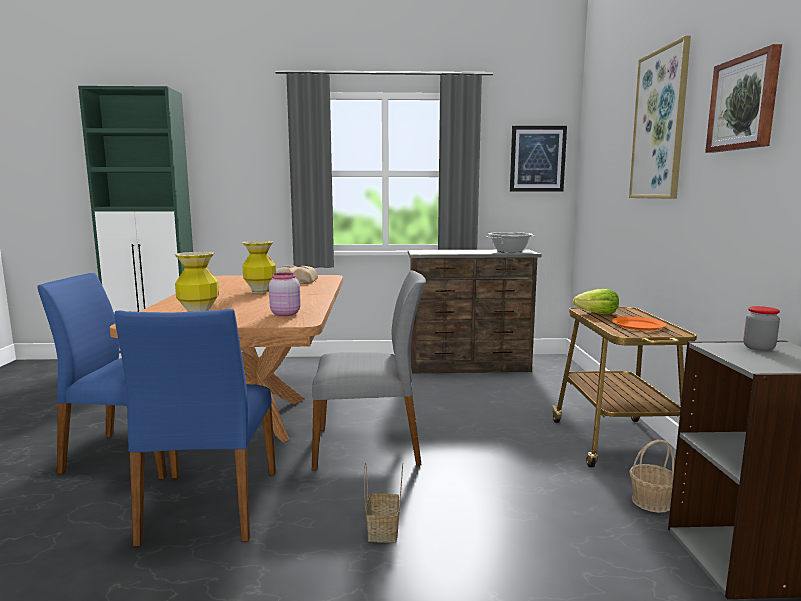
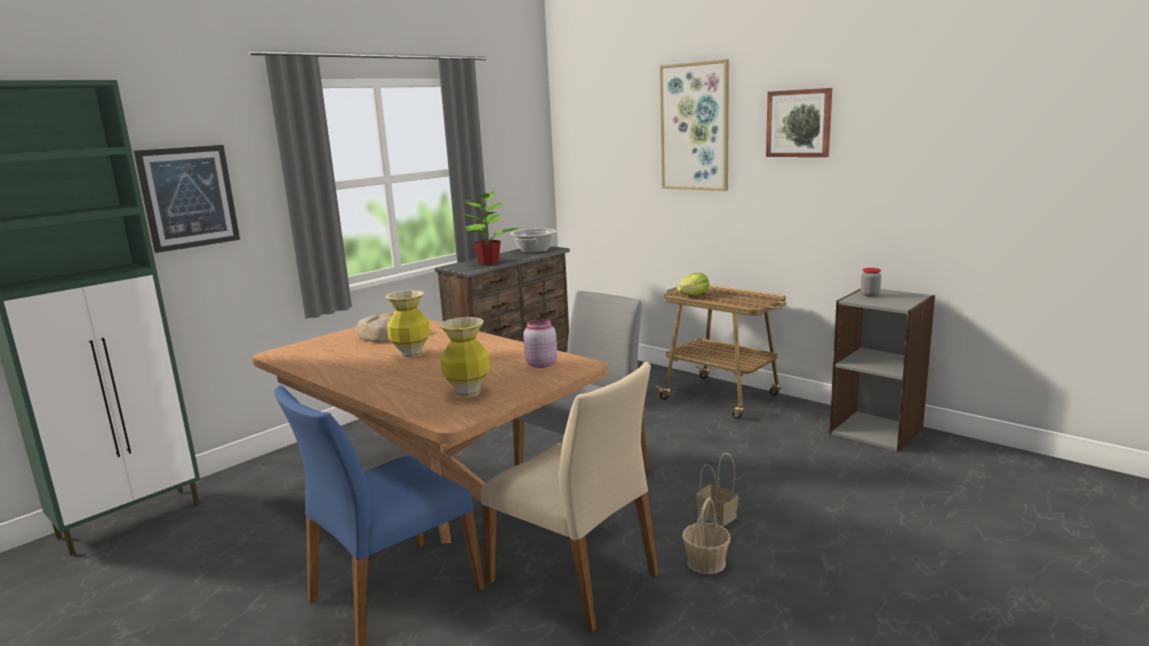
camera: 45 degrees left, 5 degrees up
blue chair [114,309,276,547] -> beige chair [481,362,659,632]
picture [510,126,567,192] -> picture moved to [133,145,240,253]
orange plate [612,317,667,331] -> none
basket [629,440,674,513] -> basket moved to [682,497,731,574]
none -> potted plant [463,189,519,265]

